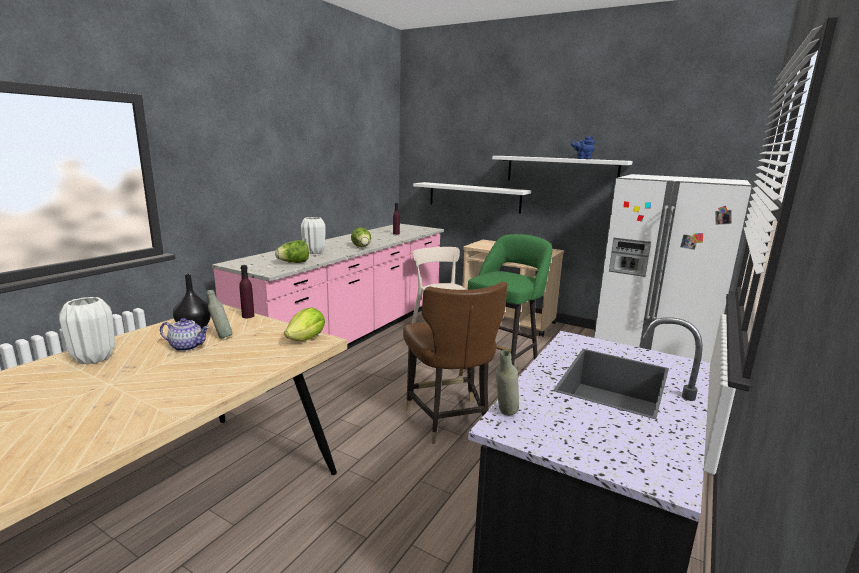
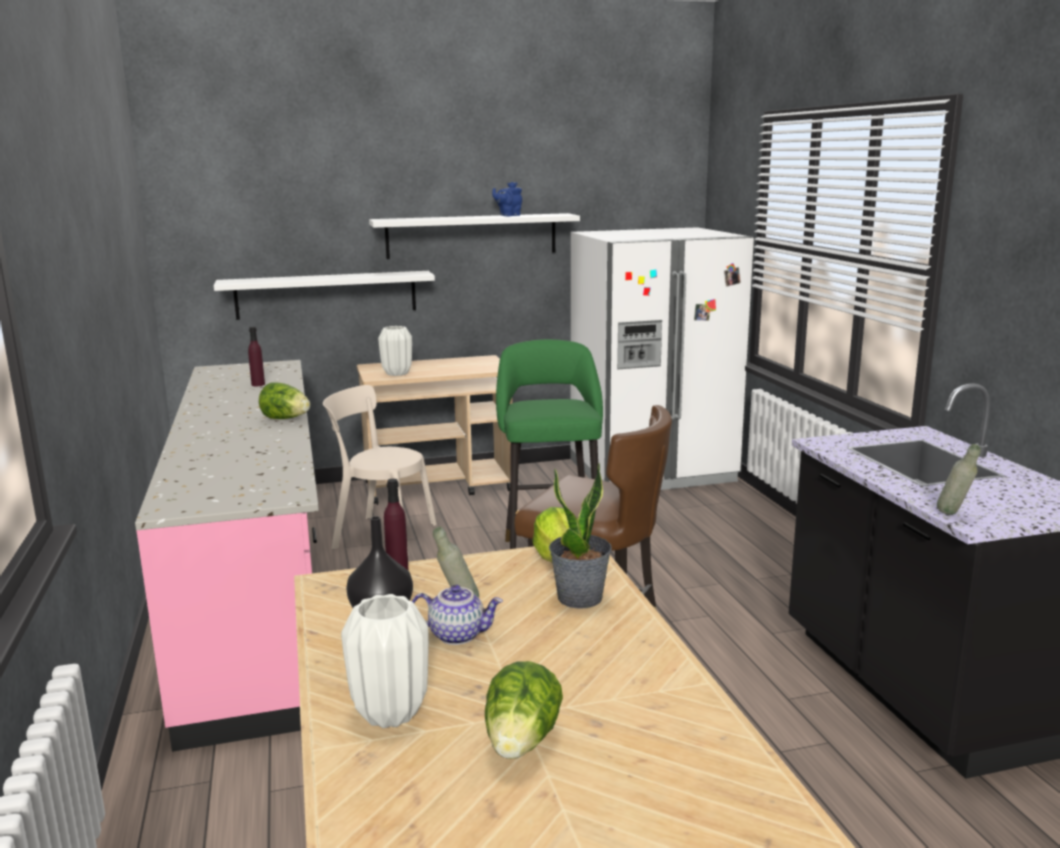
camera: 45 degrees left, 0 degrees up
teapot [160,318,209,351] -> teapot turned 45 degrees clockwise [412,585,503,645]
lettuce [275,240,309,263] -> lettuce moved to [485,661,563,759]
white vase [301,217,326,254] -> white vase moved to [378,326,412,376]
none -> potted plant [549,463,612,609]

